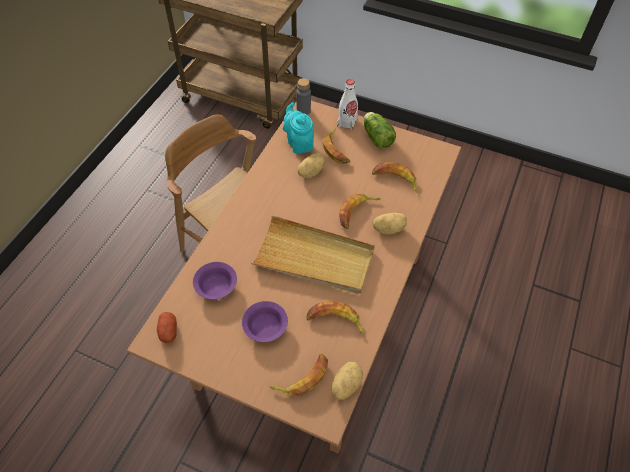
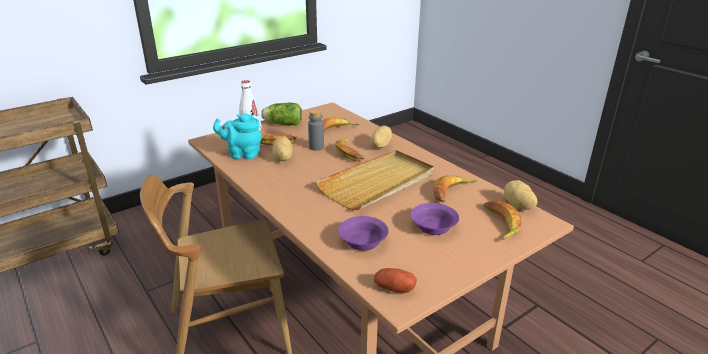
camera: 60 degrees left, 25 degrees down
grey bottle [296,78,311,115] -> grey bottle moved to [308,109,324,151]

